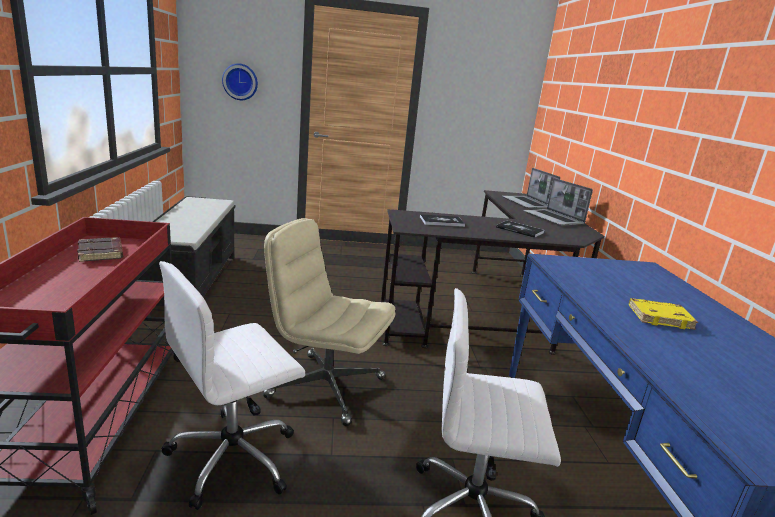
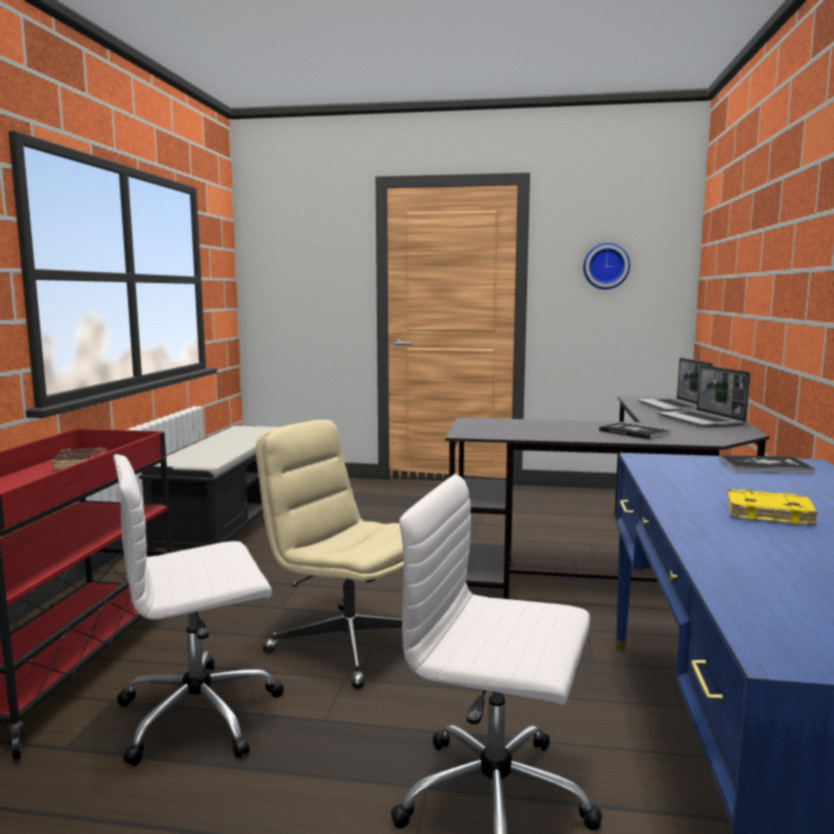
camera: 15 degrees right, 10 degrees down
wall clock [222,63,258,100] -> wall clock moved to [583,243,630,289]
book [420,214,465,227] -> book moved to [719,455,815,474]

